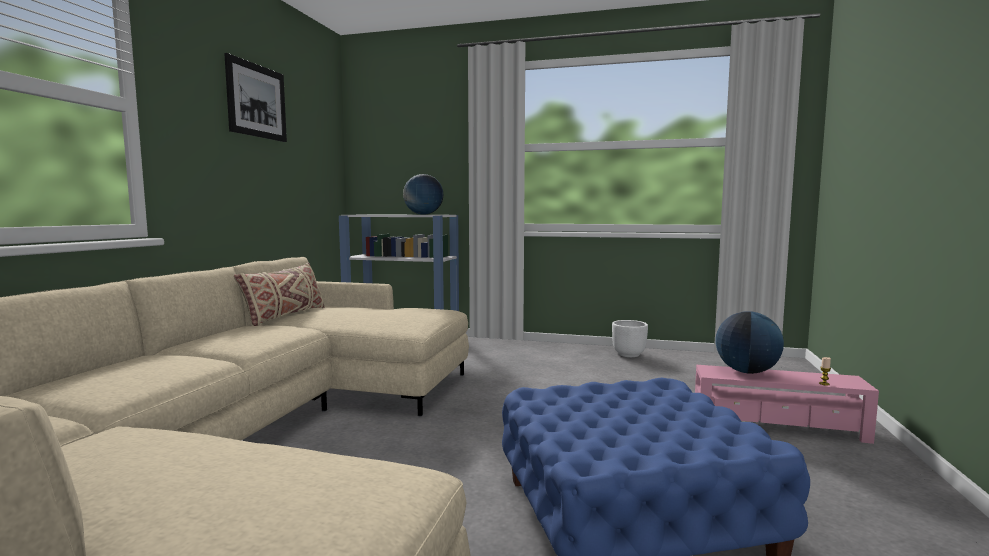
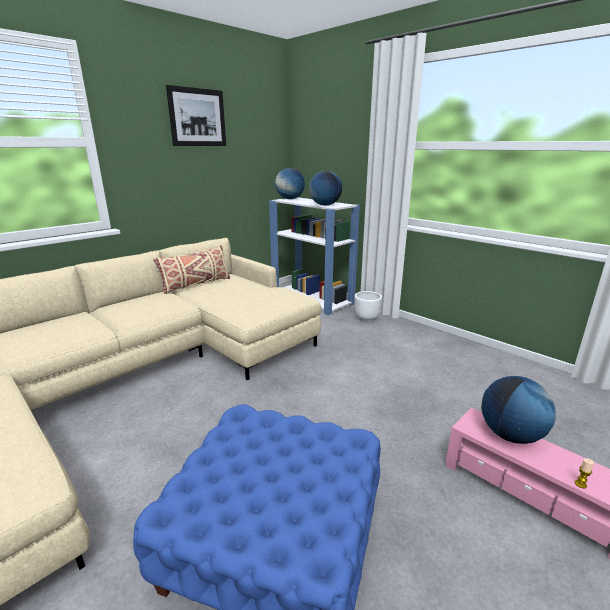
camera: 30 degrees right, 15 degrees up
white planter [612,320,648,357] -> white planter moved to [355,291,382,322]
none -> globe [275,168,305,199]

